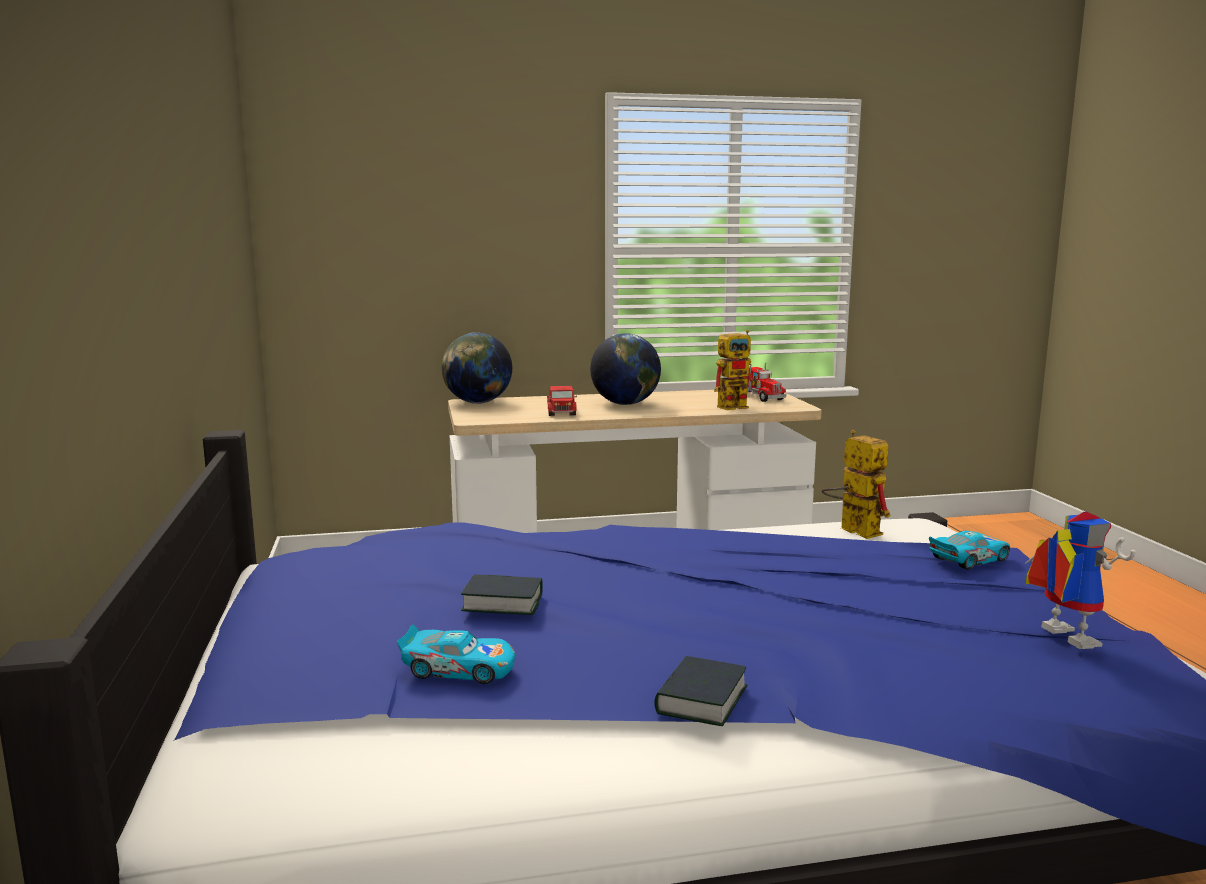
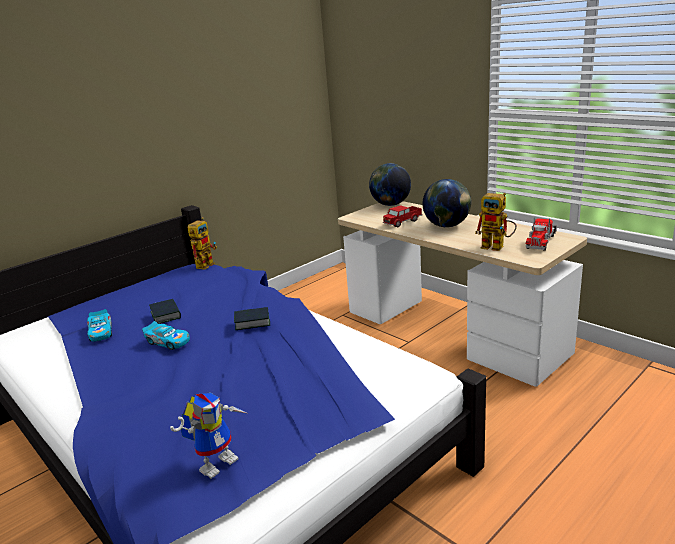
camera: 60 degrees right, 10 degrees up
book [654,656,748,726] -> book moved to [234,307,270,330]
toy robot [822,430,891,539] -> toy robot moved to [188,217,217,270]
toy car [929,531,1010,570] -> toy car moved to [142,321,190,350]

